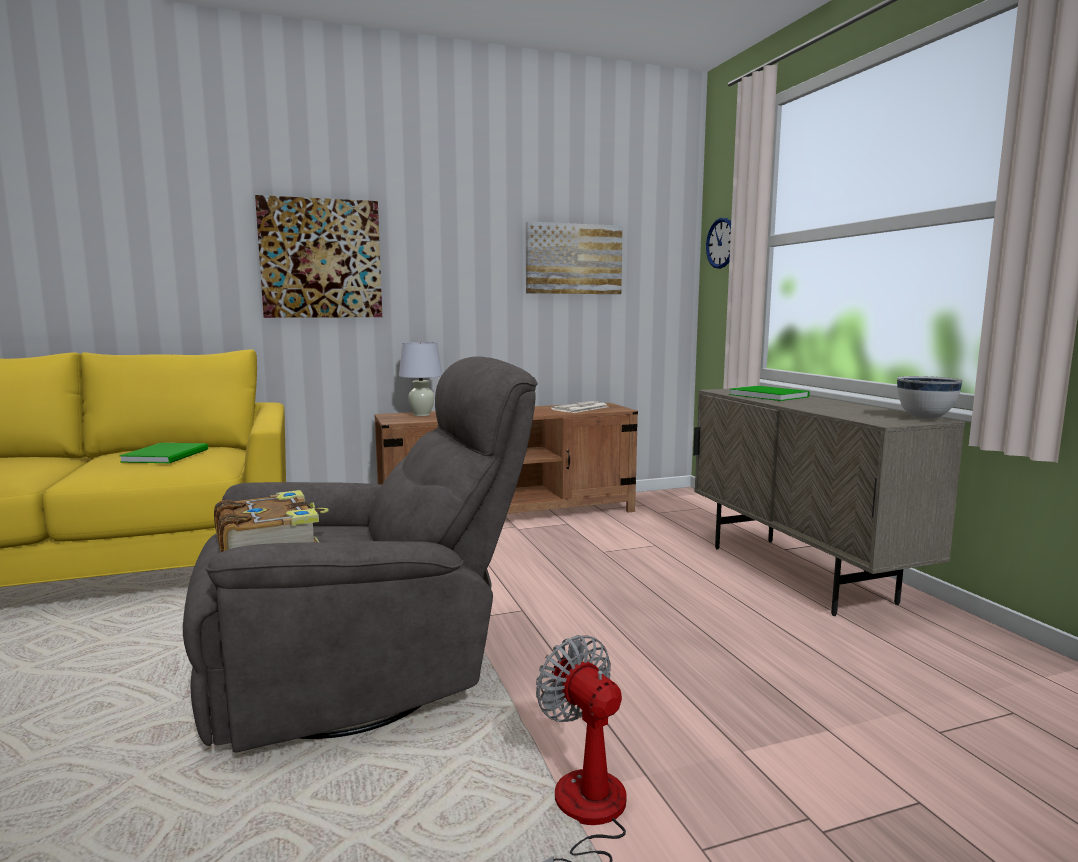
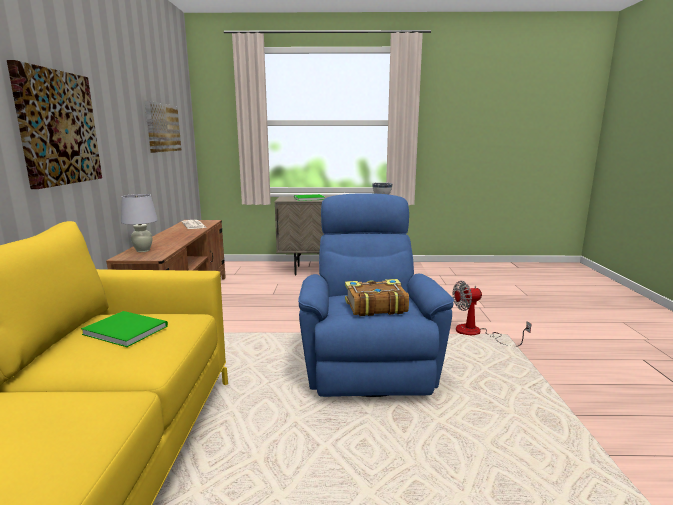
camera: 70 degrees left, 5 degrees up
grey armchair [183,356,538,753] -> blue armchair [298,193,454,397]
wall clock [706,218,731,269] -> none

